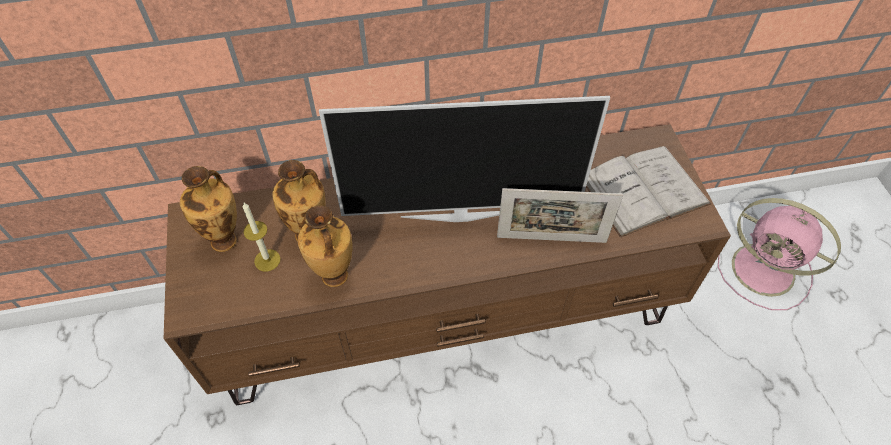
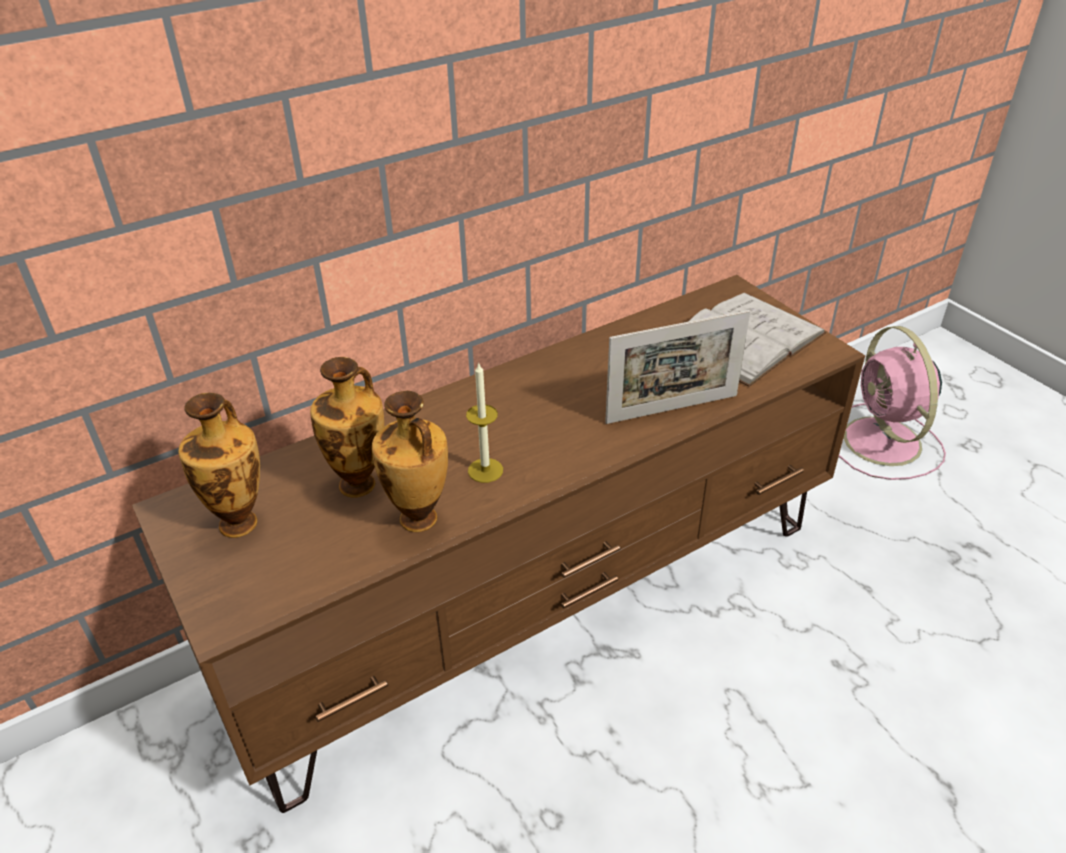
camera: 20 degrees left, 15 degrees down
candle [243,203,281,272] -> candle moved to [466,362,503,483]
television [319,96,610,222] -> none
pink fan [718,198,841,310] -> pink fan turned 60 degrees clockwise [839,326,946,480]

